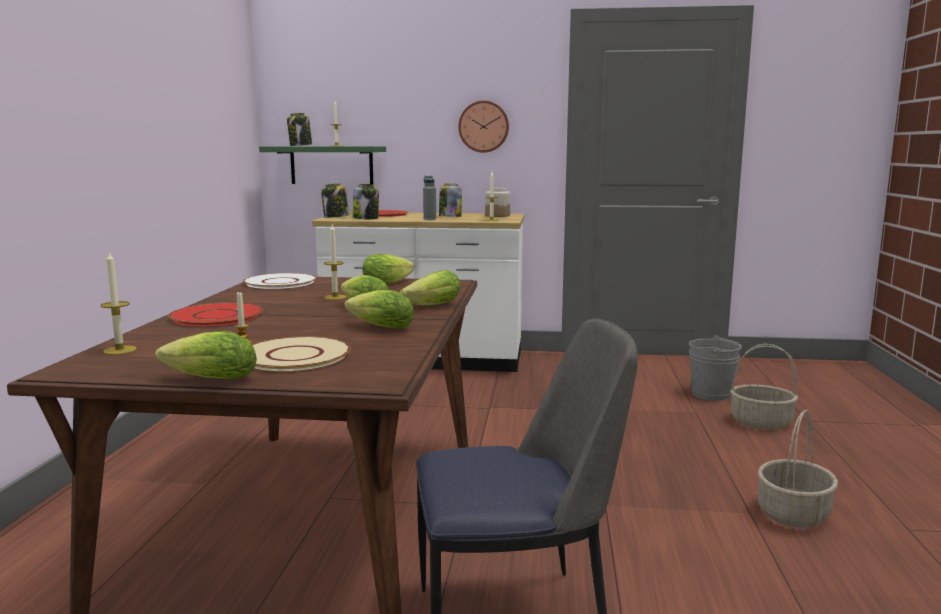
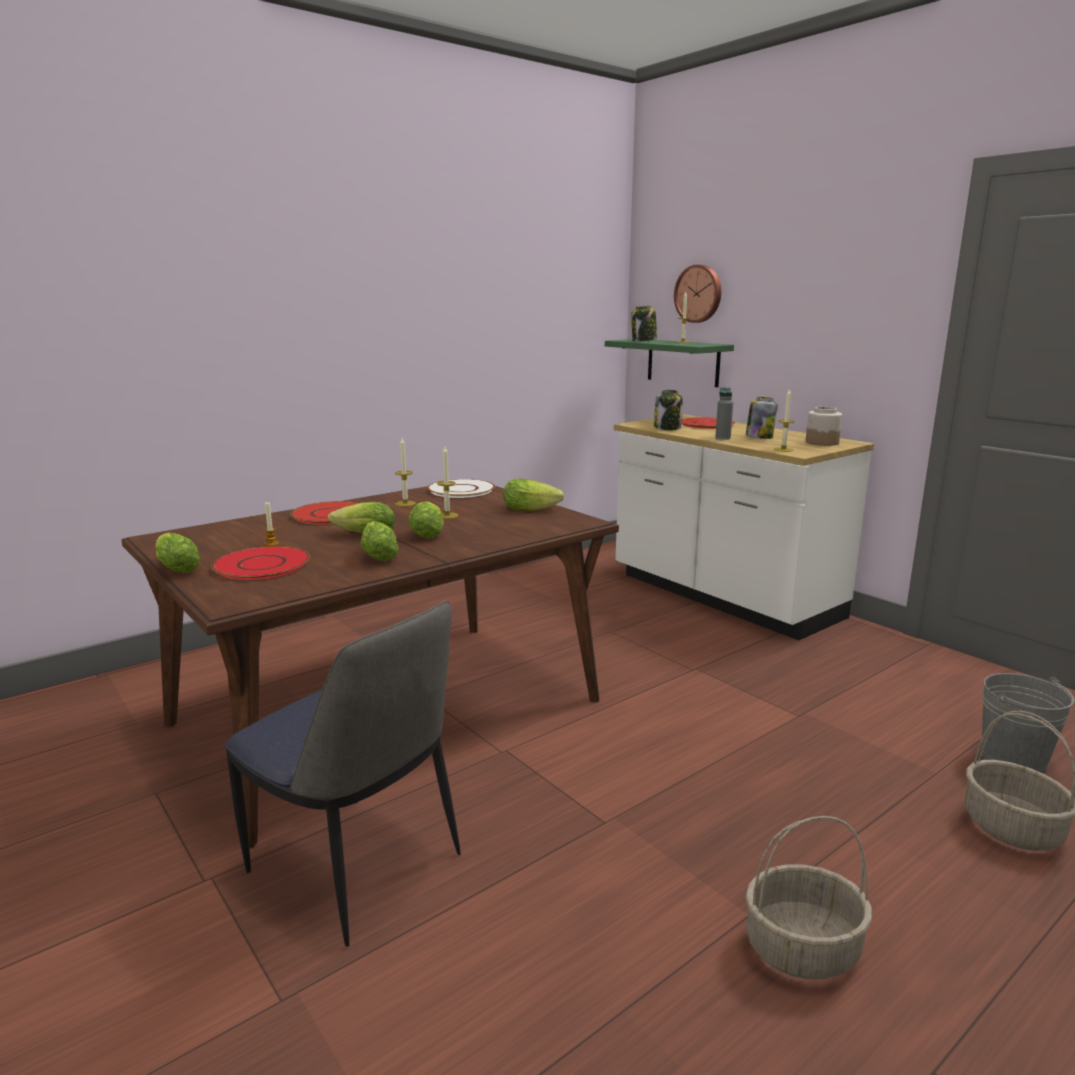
camera: 45 degrees right, 5 degrees up
candle [100,251,137,355] -> candle moved to [395,438,416,507]
beige plate [252,336,351,371] -> red plate [211,546,310,580]
jar [321,183,349,218] -> none
lettuce [399,270,460,305] -> lettuce moved to [328,502,395,533]
wall clock [458,101,509,153] -> wall clock moved to [674,265,721,323]

